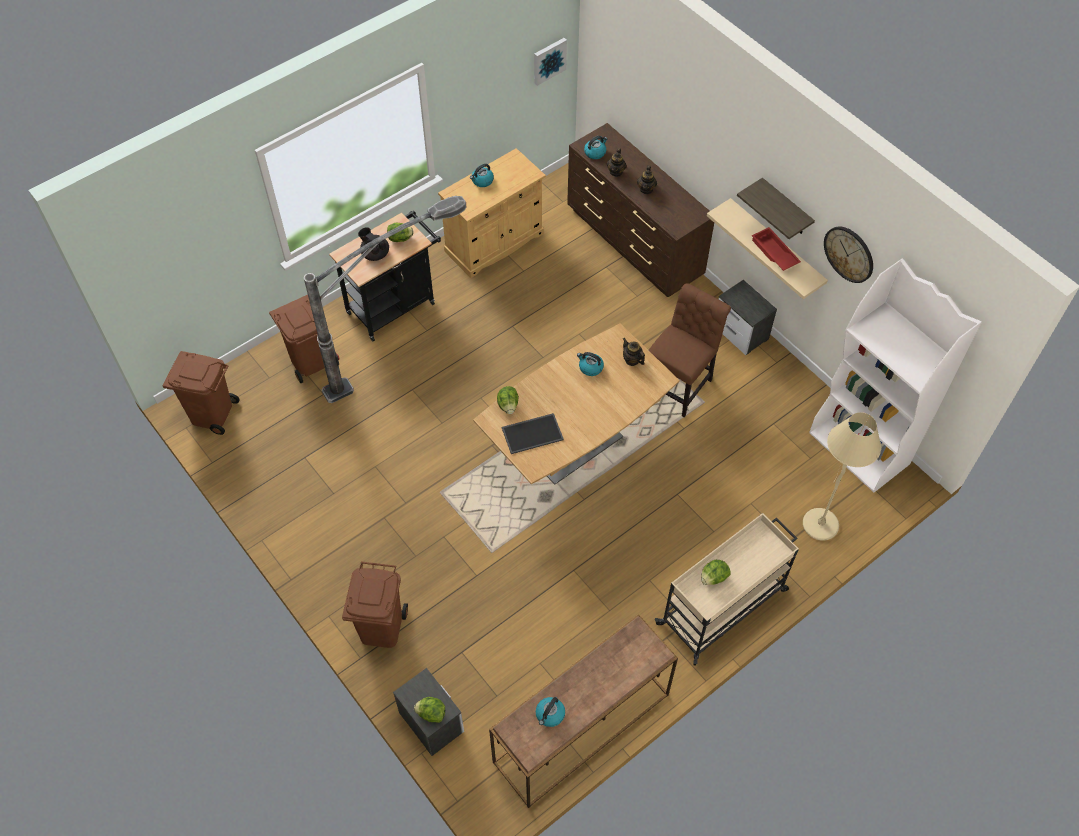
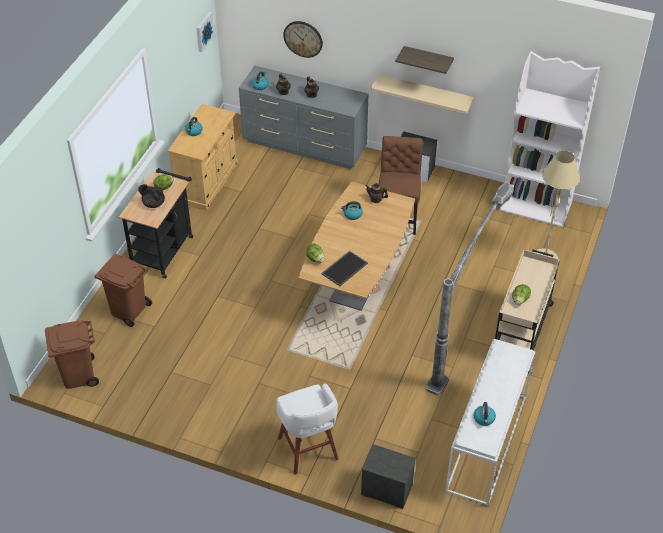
camera: 30 degrees left, 10 degrees down
floor lamp [304,196,466,403] -> floor lamp moved to [426,183,513,396]
brown trash can [342,561,408,648] -> white stool [276,384,338,475]
lettuce [414,697,445,723] -> none
brown console table [489,614,678,808] -> white console table [445,339,535,506]
brown dresser [567,123,714,297] -> grey dresser [239,66,368,169]
red tray [752,227,801,271] -> none
wall clock [824,226,873,283] -> wall clock moved to [283,21,323,58]

